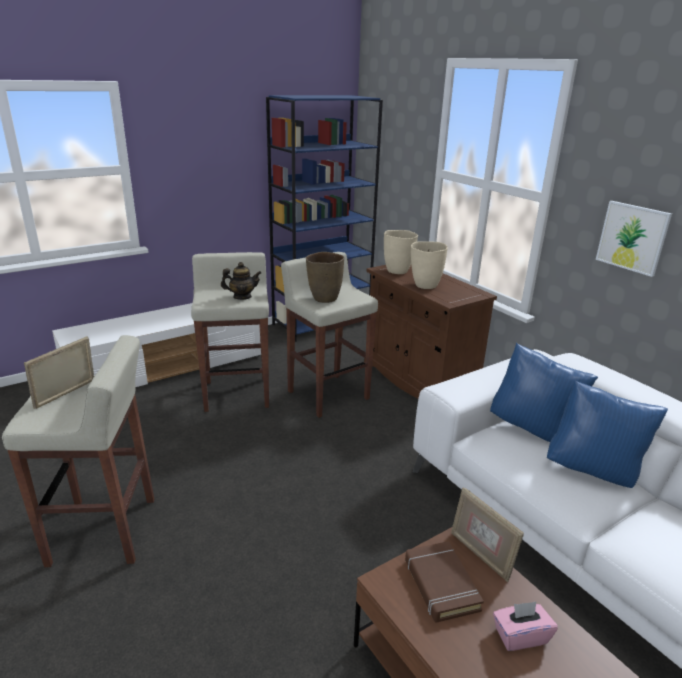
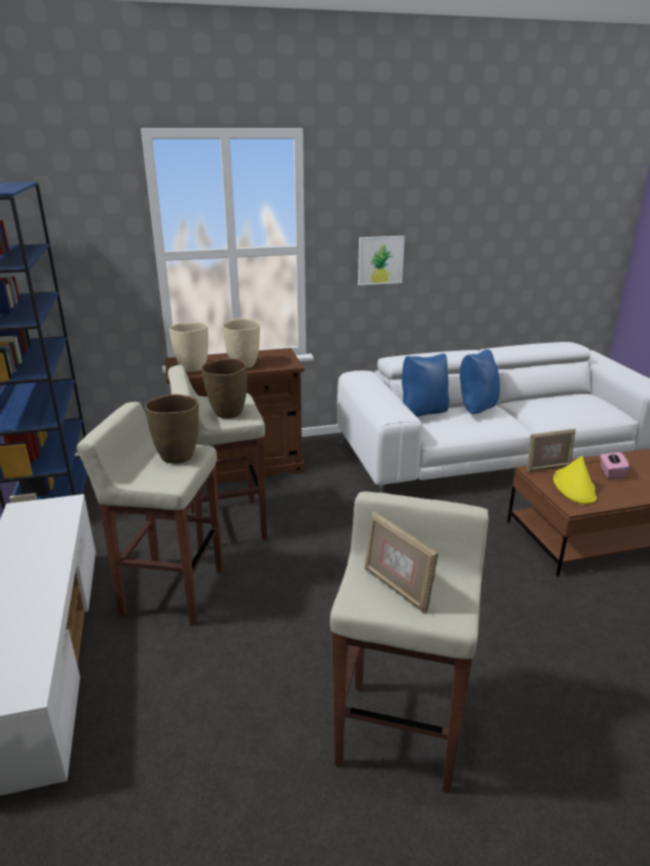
camera: 70 degrees left, 0 degrees up
teapot [221,262,262,300] -> brown vase [145,394,199,464]
brown book [405,541,484,623] -> yellow hat [553,456,597,504]

